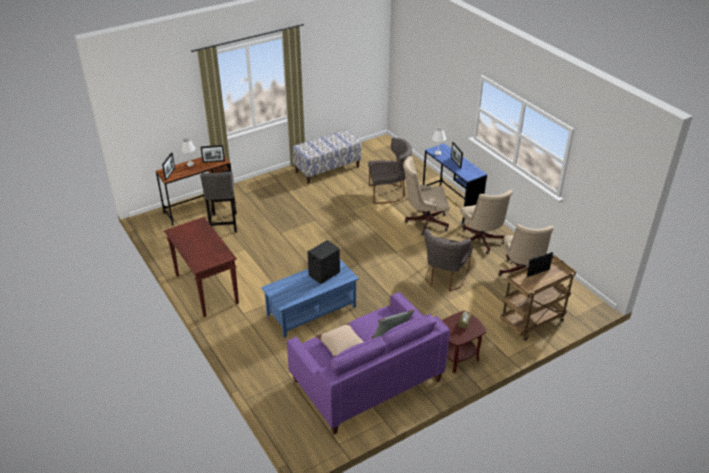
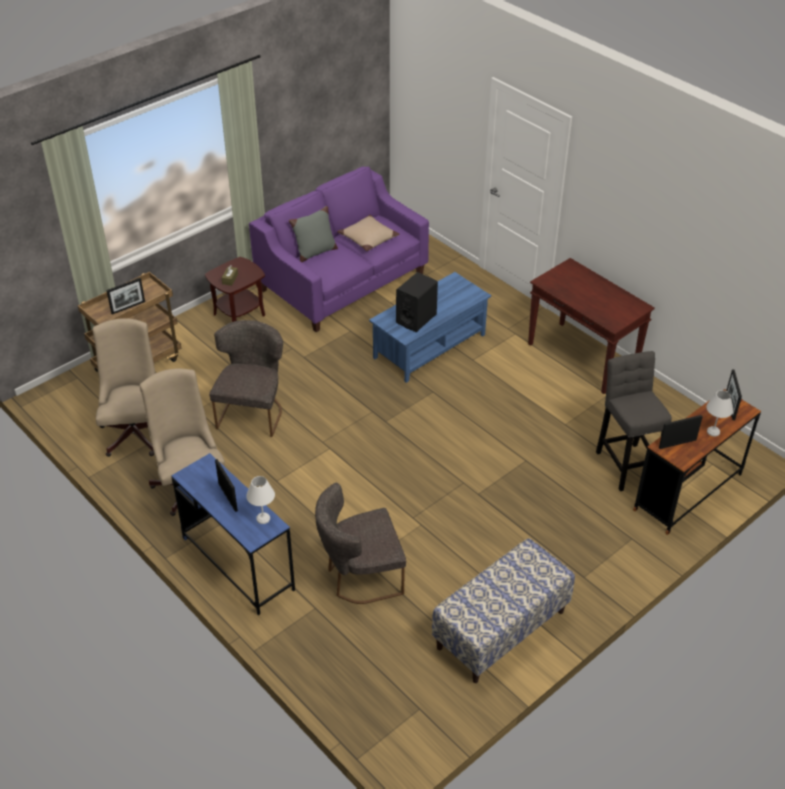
camera: 170 degrees right, 5 degrees up
beige office chair [403,156,449,235] -> none

